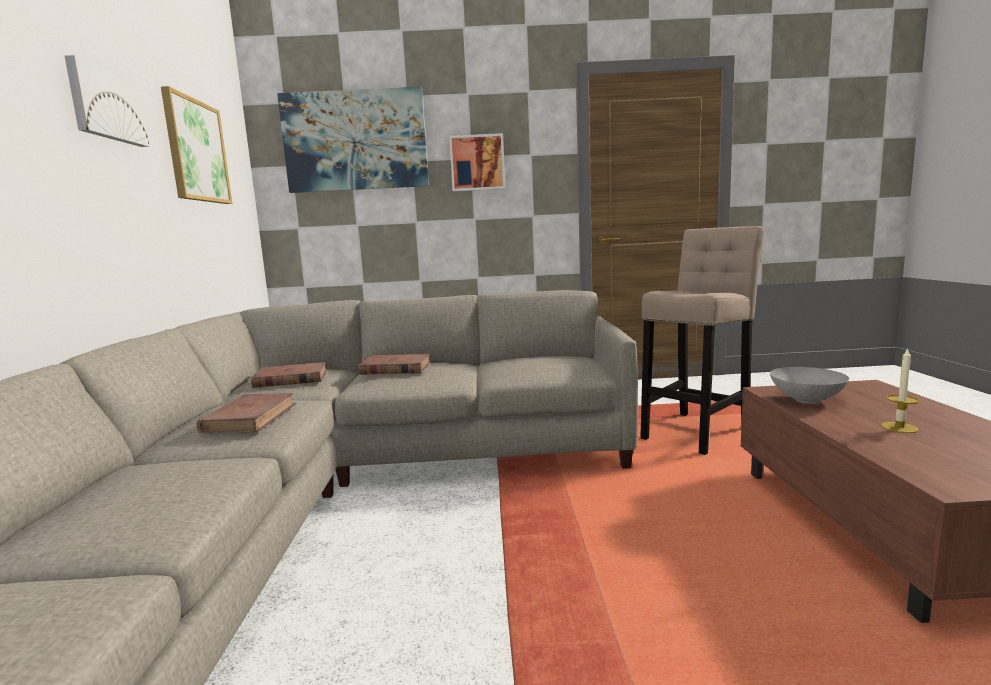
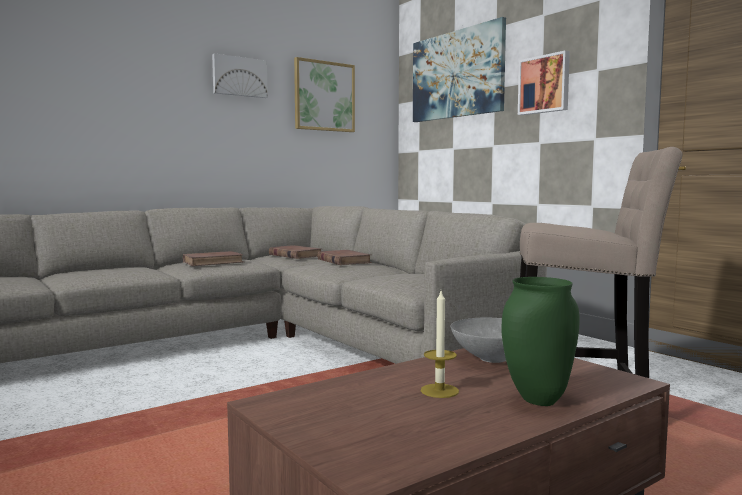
camera: 55 degrees right, 5 degrees down
none -> green vase [501,277,580,406]

